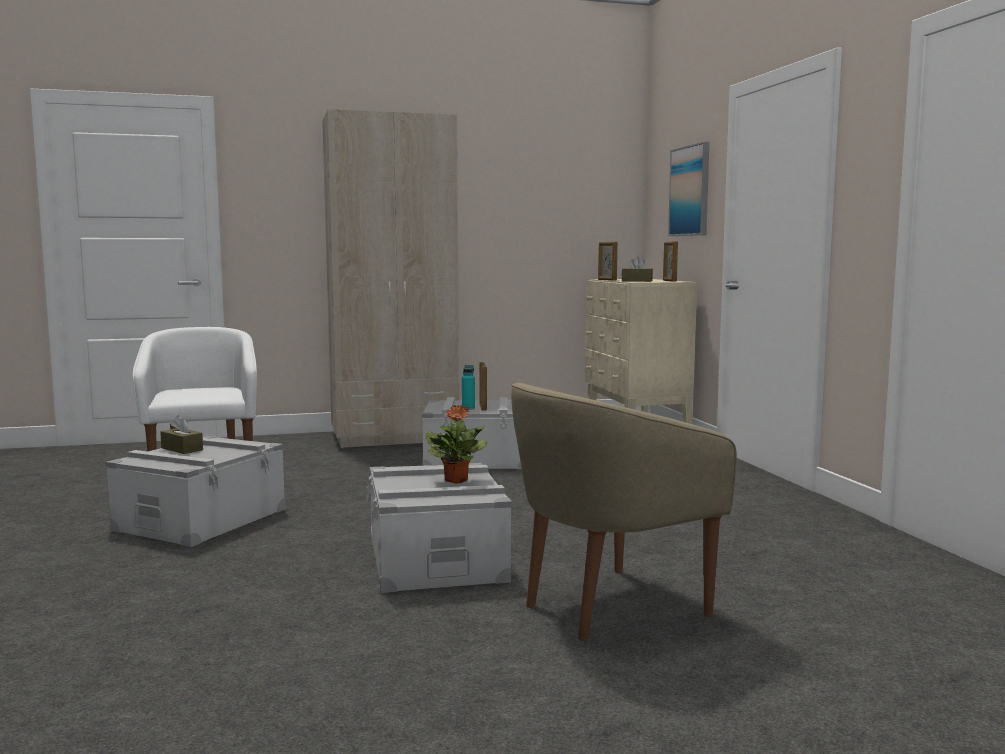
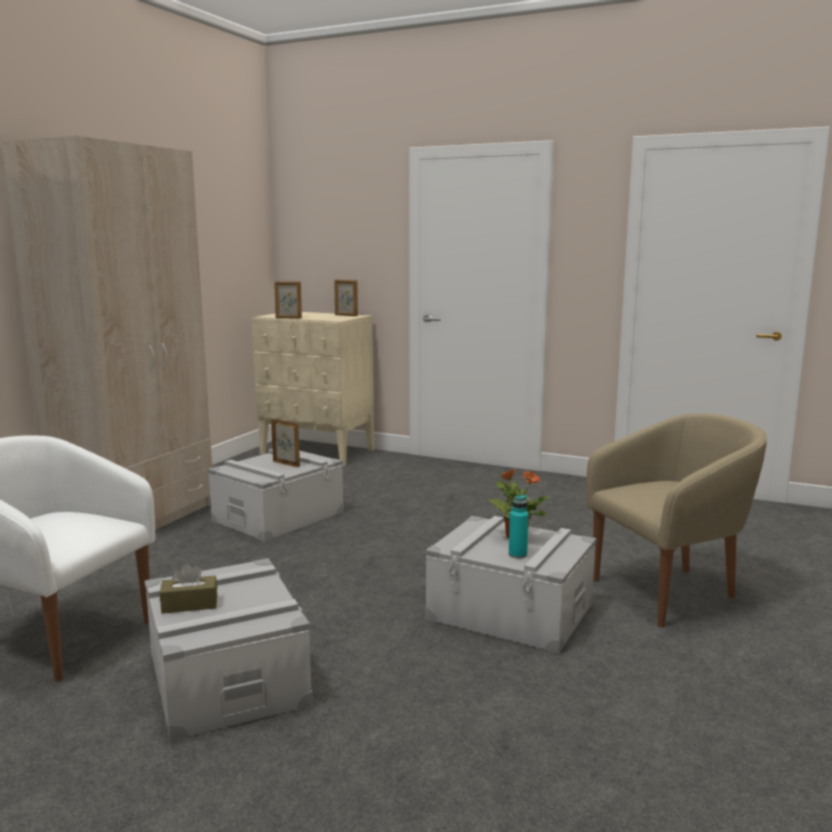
camera: 50 degrees left, 5 degrees up
turquoise bottle [462,365,475,410] -> turquoise bottle moved to [509,495,529,558]
beige armchair [511,383,737,641] -> beige armchair turned 120 degrees counterclockwise [586,413,767,627]
brown tissue box [622,256,653,282] -> none
picture [668,142,710,236] -> none

